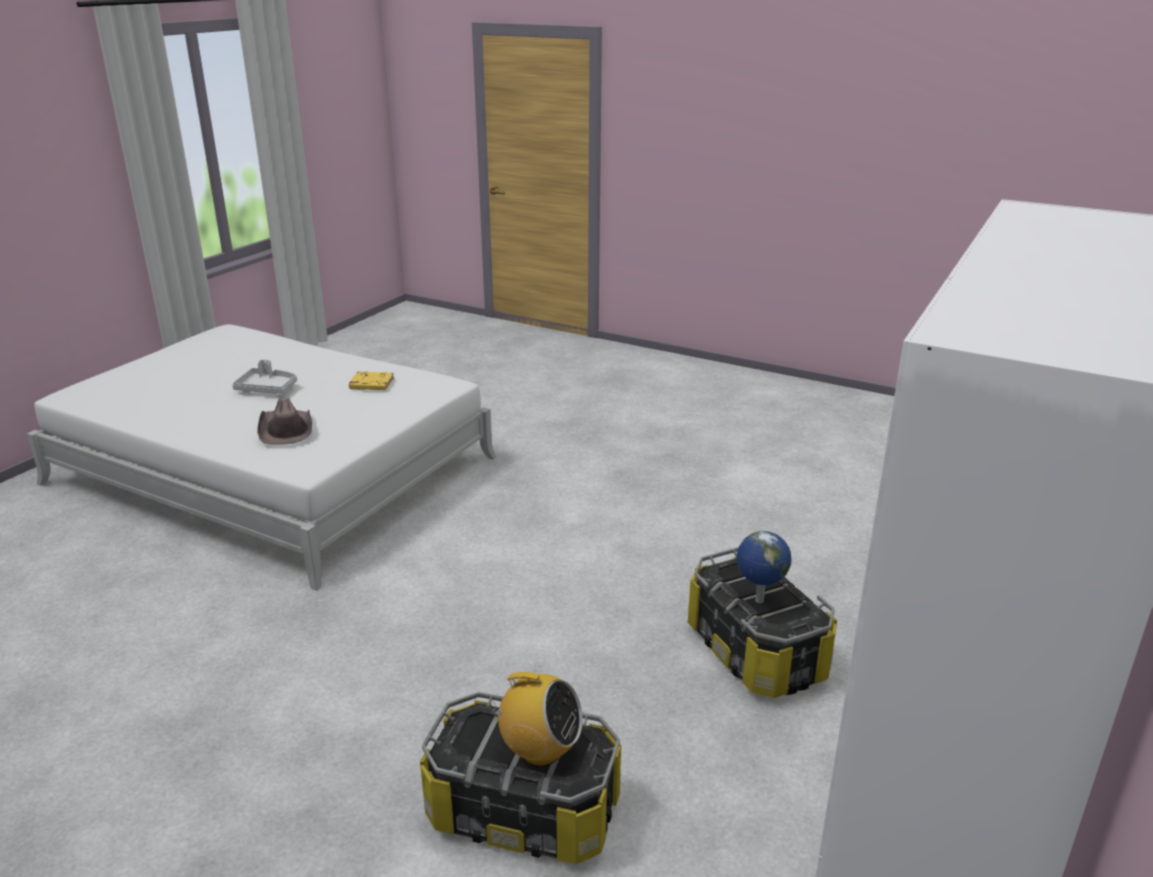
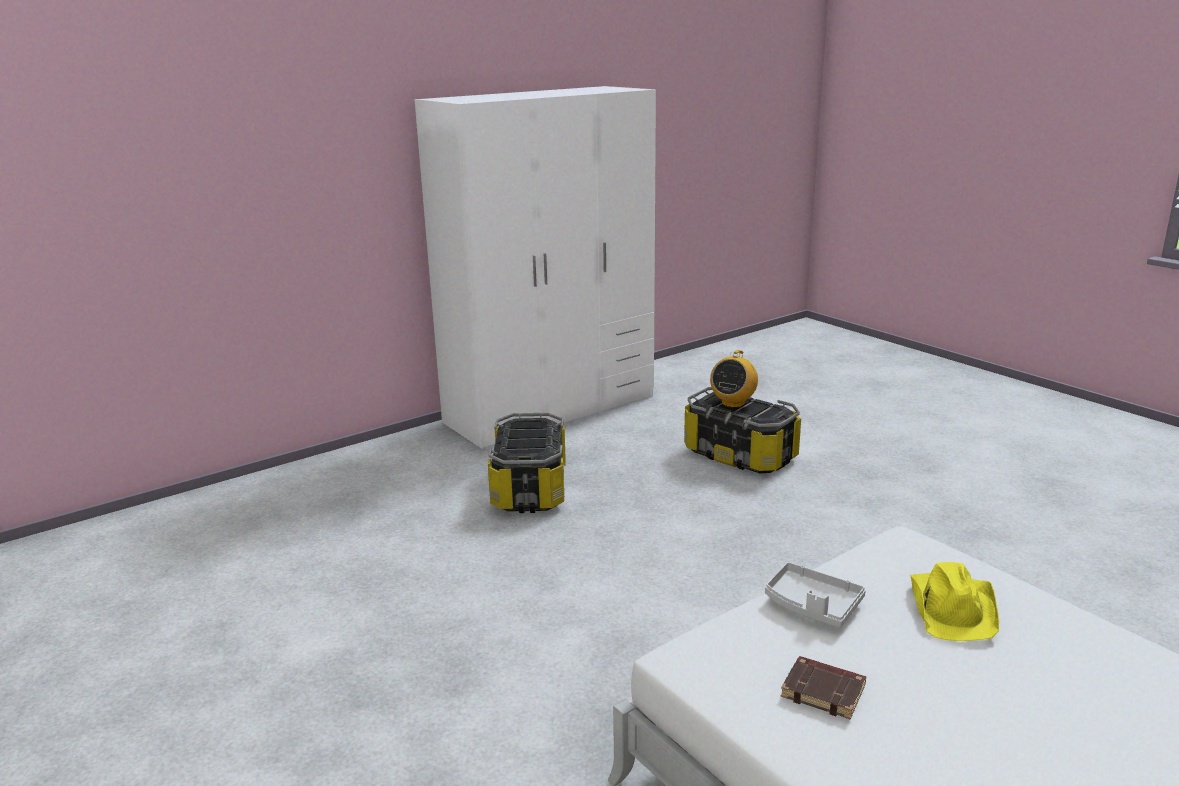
camera: 155 degrees left, 5 degrees down
grey tray [232,360,297,394] -> grey tray moved to [765,562,866,628]
brown hat [257,398,312,445] -> yellow hat [910,562,999,641]
yellow book [349,371,394,390] -> brown book [781,656,866,720]
radio [489,672,583,766] -> radio turned 105 degrees counterclockwise [710,350,758,408]
globe [737,531,791,603] -> none

